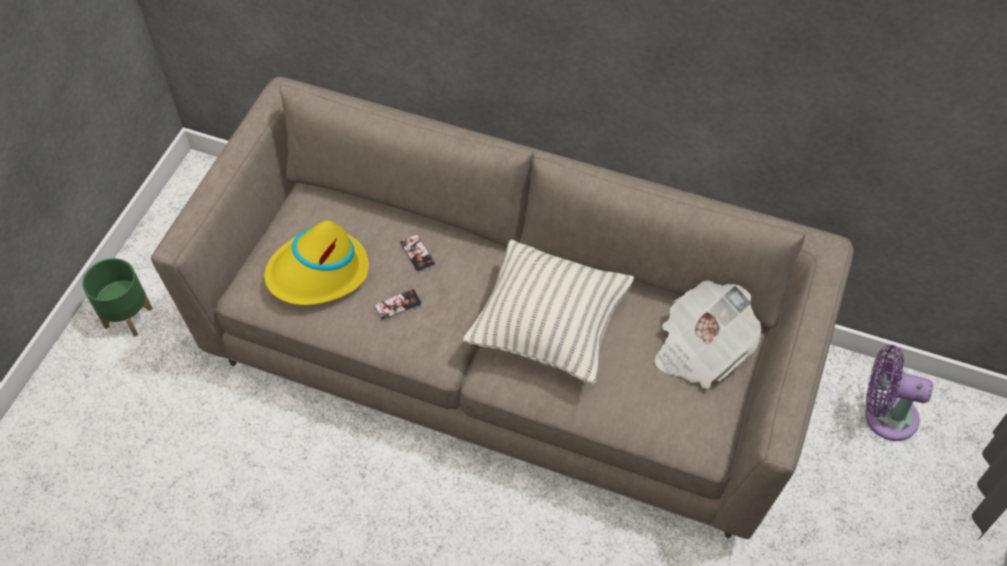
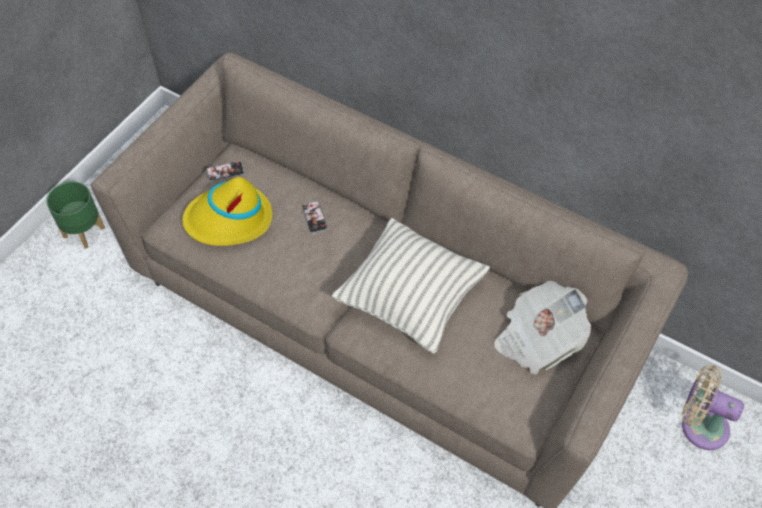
camera: 10 degrees right, 0 degrees up
phone [374,289,422,321] -> phone moved to [206,161,244,182]
purple fan [865,345,933,441] -> beige fan [682,365,744,450]

